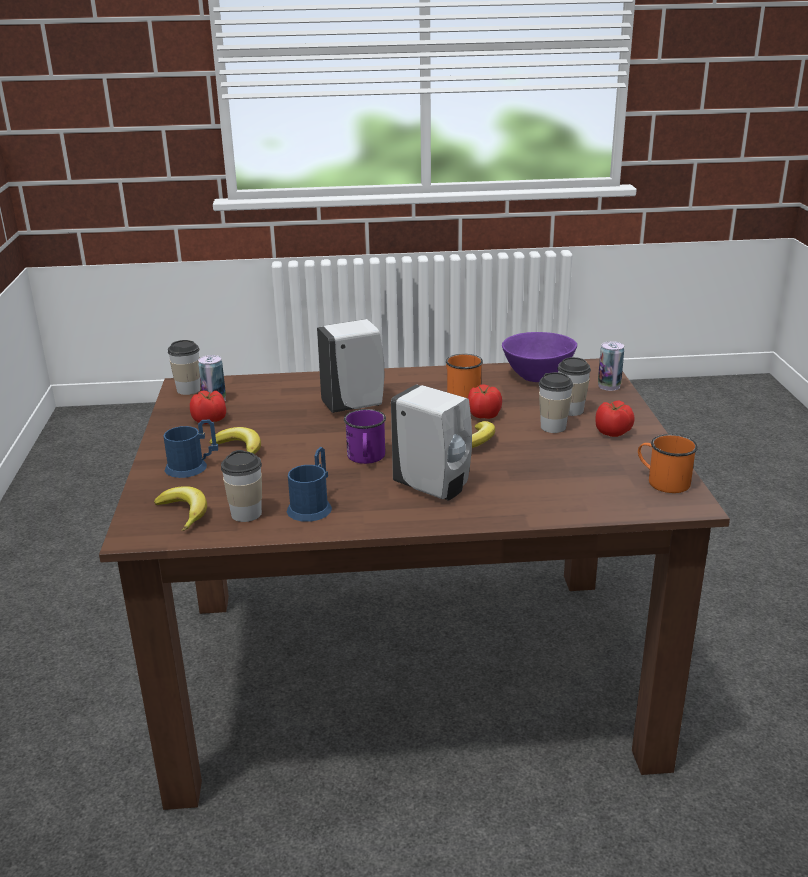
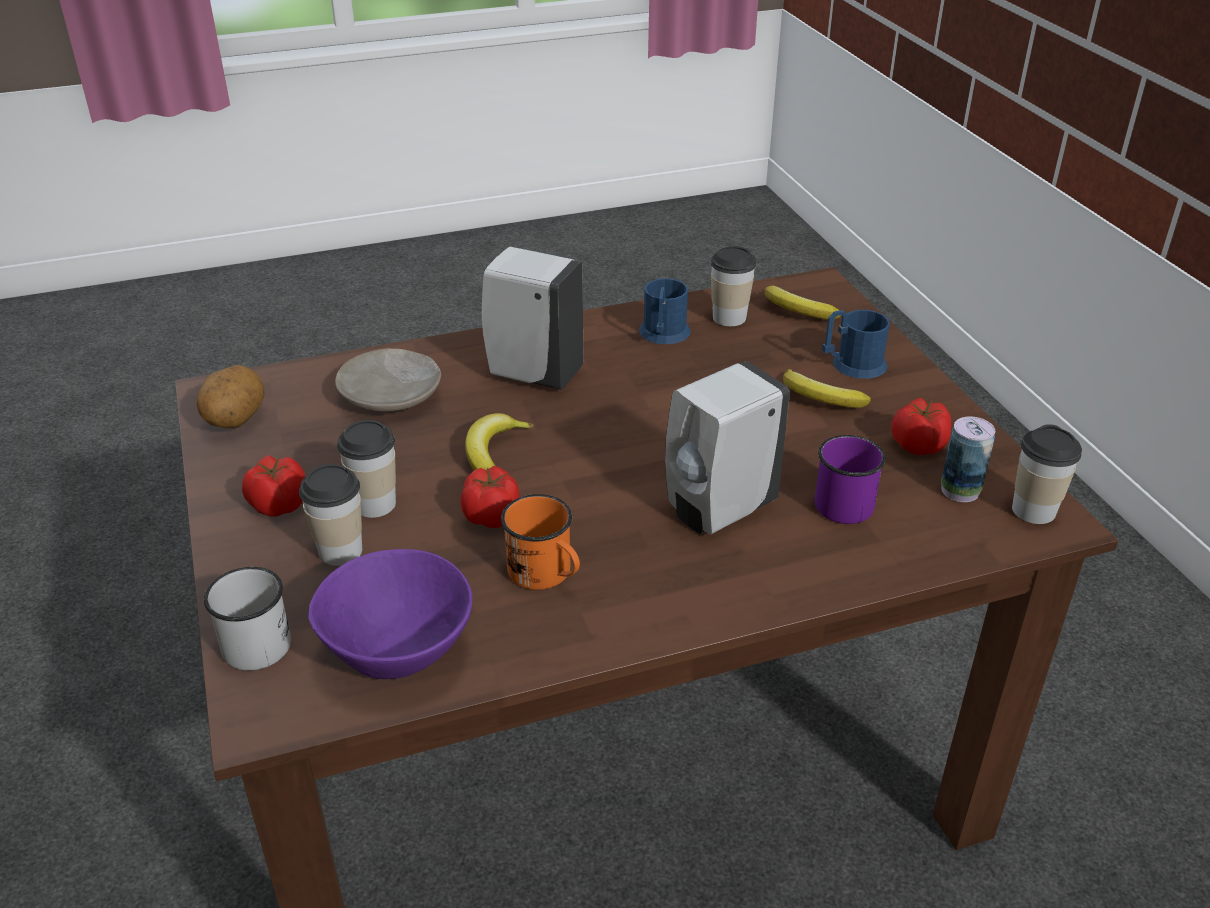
camera: 165 degrees right, 10 degrees up
purple mug [344,409,386,464] -> purple mug moved to [815,435,886,524]
can [598,341,624,391] -> white mug [204,567,291,670]
orange mug [638,434,698,493] -> potato [197,365,265,428]
none -> beige plate [335,348,441,412]

